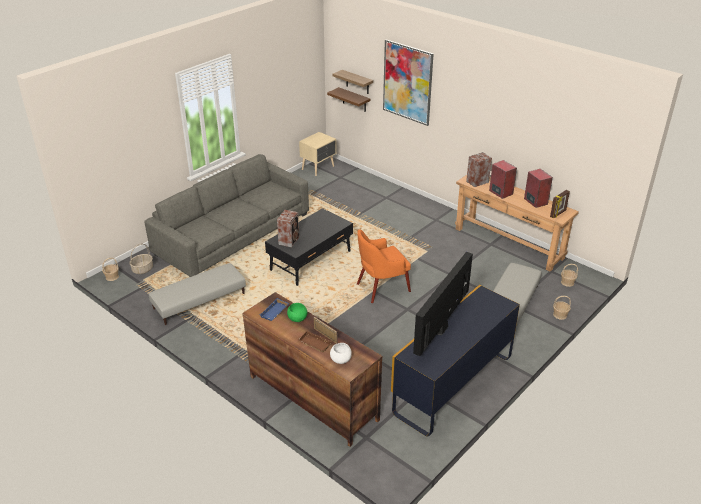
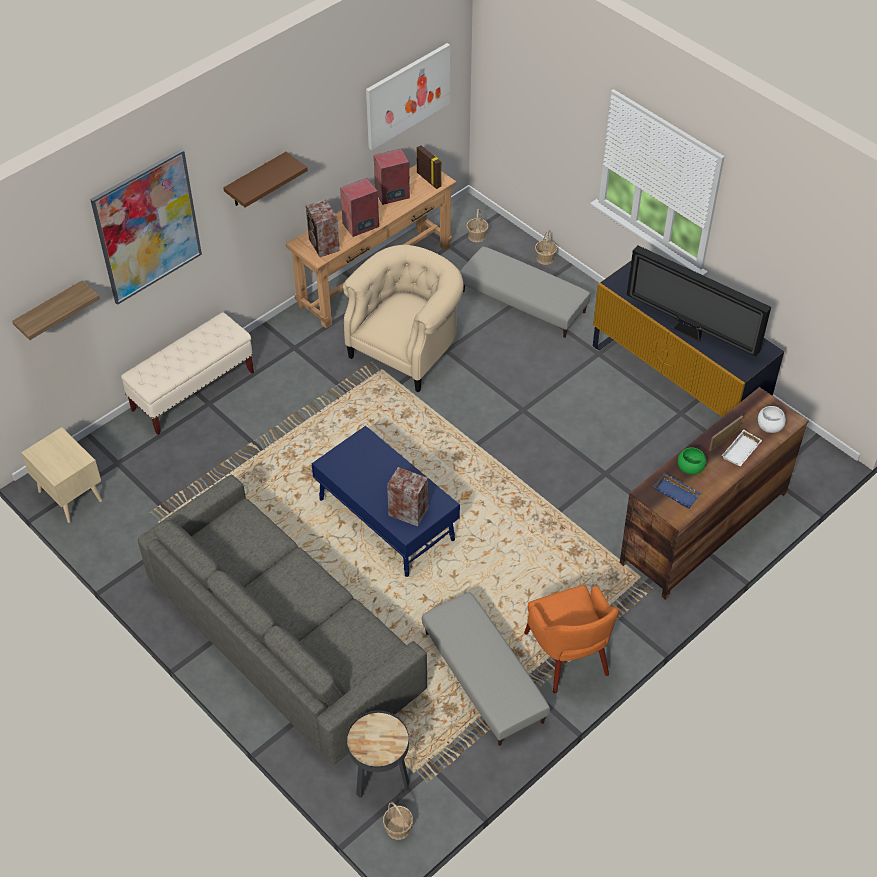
camera: 85 degrees left, 15 degrees up
basket [129,244,153,274] -> black side table [347,711,410,798]
black coffee table [265,208,353,286] -> blue coffee table [312,426,460,577]
brown tray [298,331,332,352] -> white tray [722,429,762,466]
brown shelf [327,87,370,112] -> brown shelf moved to [223,152,308,207]
orange armchair [357,229,411,303] -> orange armchair moved to [524,585,619,693]
none -> beige bench [121,312,254,435]
none -> beige armchair [343,245,464,392]
none -> picture [366,43,450,150]

